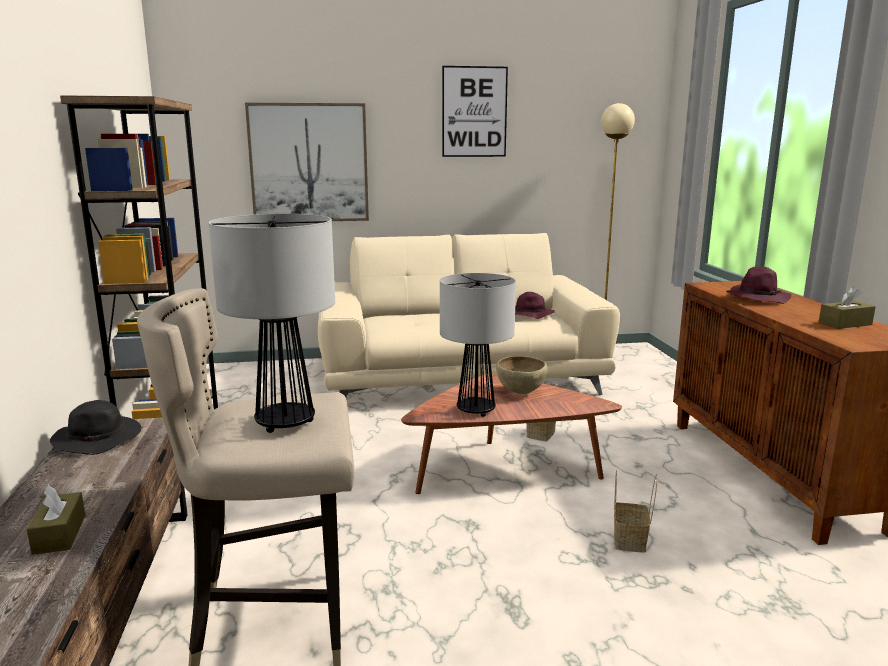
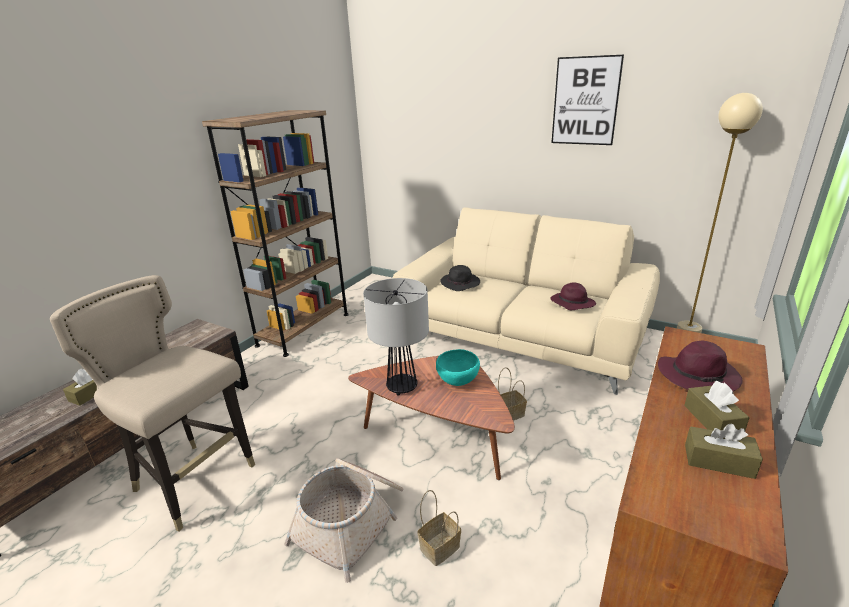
camera: 40 degrees right, 10 degrees up
black hat [50,400,141,455] -> black hat moved to [440,265,480,291]
table lamp [208,214,335,433] -> none
picture [245,103,369,221] -> none
brown bowl [496,356,548,394] -> turquoise bowl [436,349,480,386]
none -> basket [284,458,403,583]
none -> brown tissue box [684,381,750,430]

